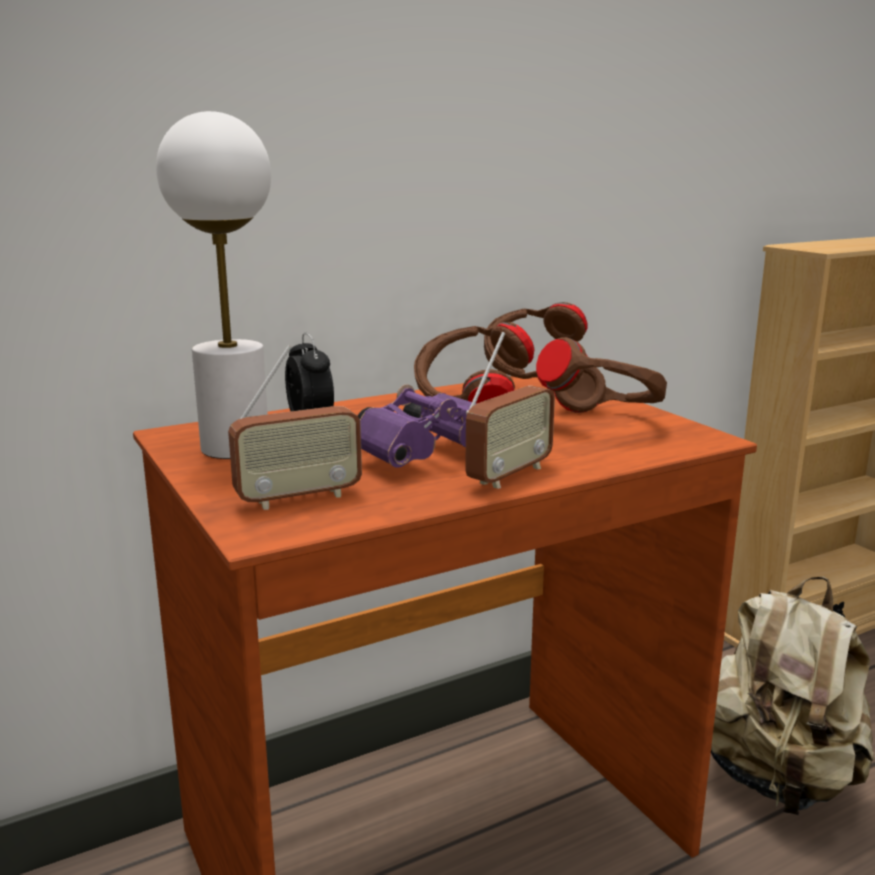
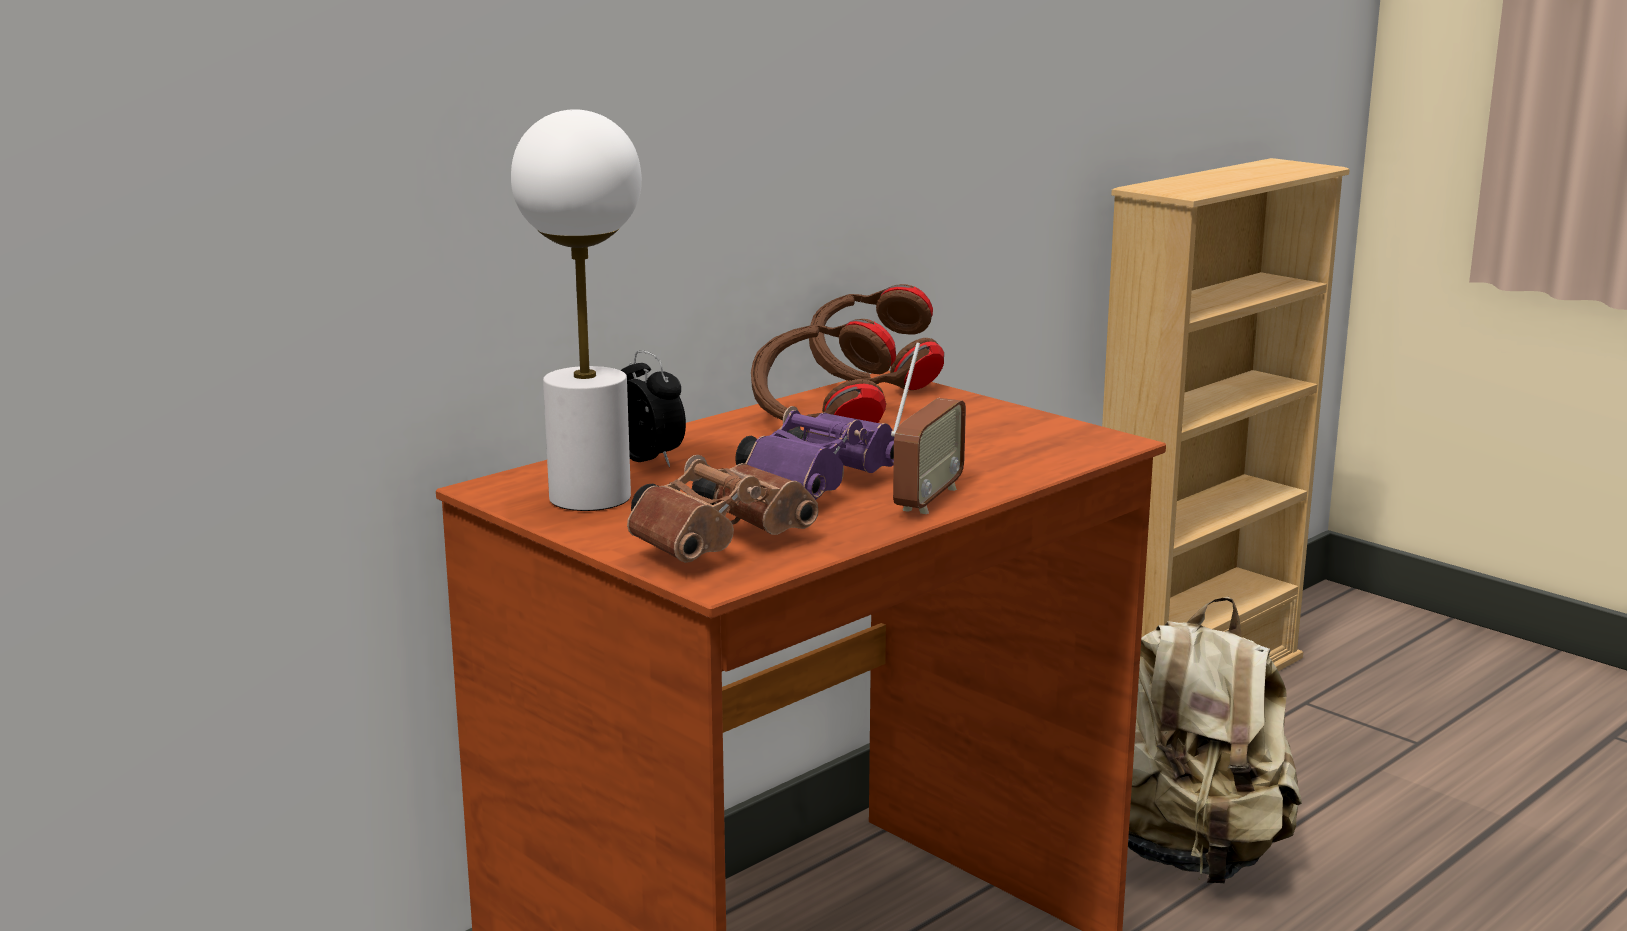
camera: 15 degrees left, 0 degrees up
radio [228,345,362,510] -> brown binoculars [627,455,819,563]
brown headphones [536,337,667,413] -> none

